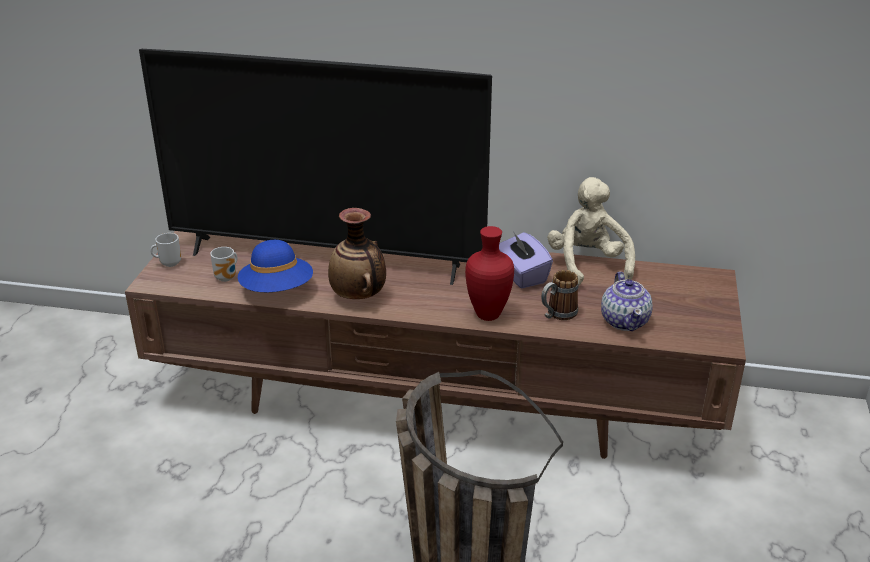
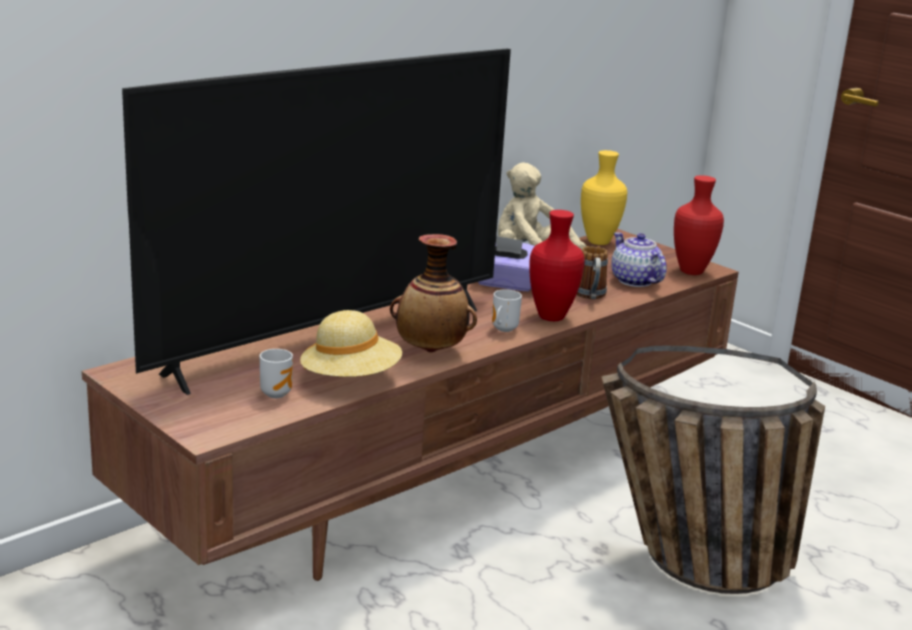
camera: 55 degrees left, 10 degrees down
mug [150,233,181,267] -> mug moved to [492,289,522,332]
blue hat [238,240,313,292] -> beige hat [300,310,402,377]
teapot [601,272,653,331] -> teapot turned 150 degrees counterclockwise [611,233,667,287]
none -> yellow vase [581,150,627,245]
none -> red vase [674,175,724,275]

